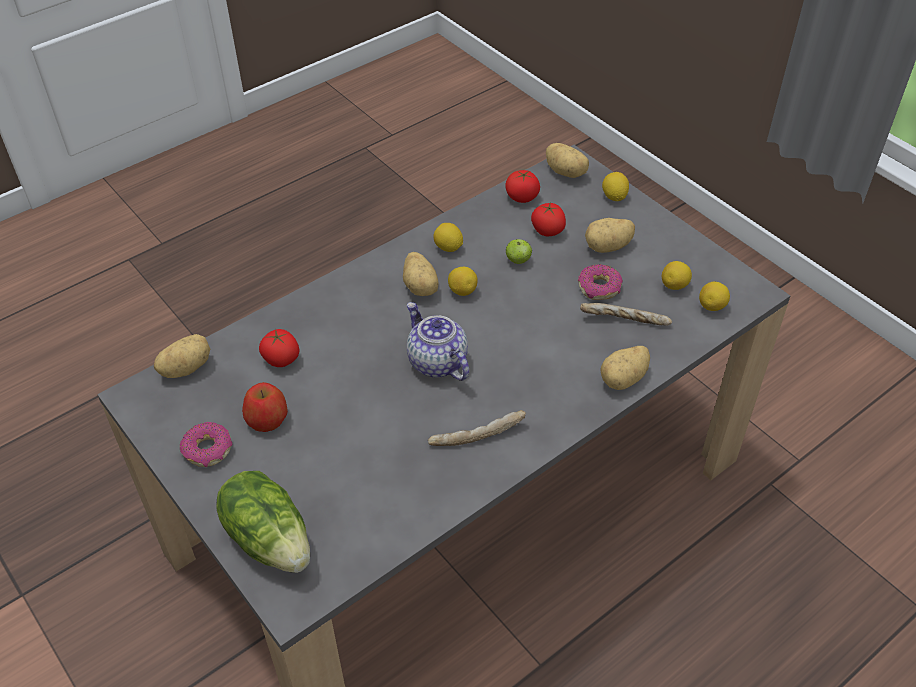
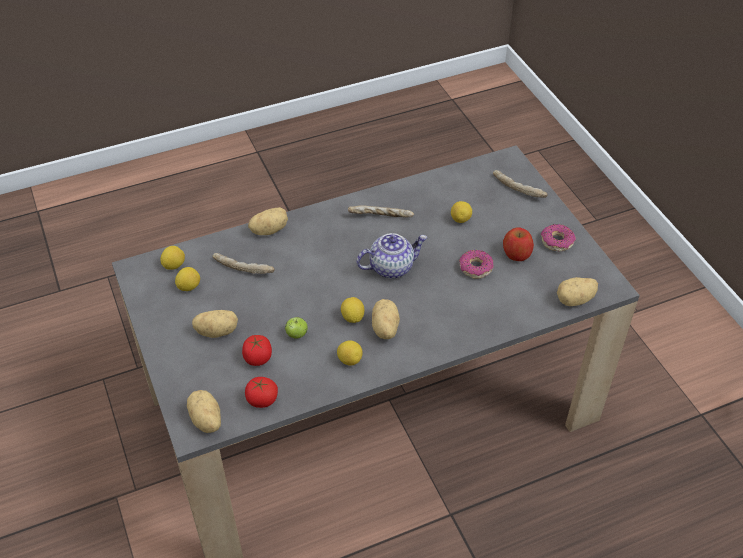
camera: 165 degrees left, 0 degrees up
lettuce [216,471,310,573] -> bread [493,170,547,198]
tomato [259,329,299,367] -> none
teapot [407,302,469,381] -> teapot turned 90 degrees counterclockwise [356,233,427,279]
donut [578,264,623,300] -> donut moved to [459,250,494,278]
lemon [602,172,629,201] -> lemon moved to [451,201,472,223]

